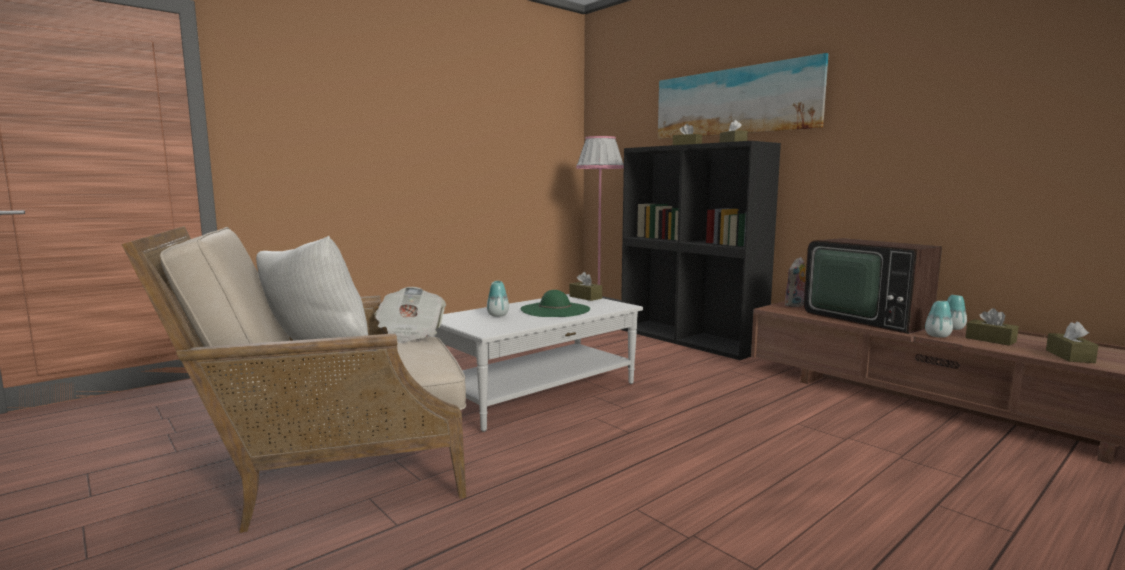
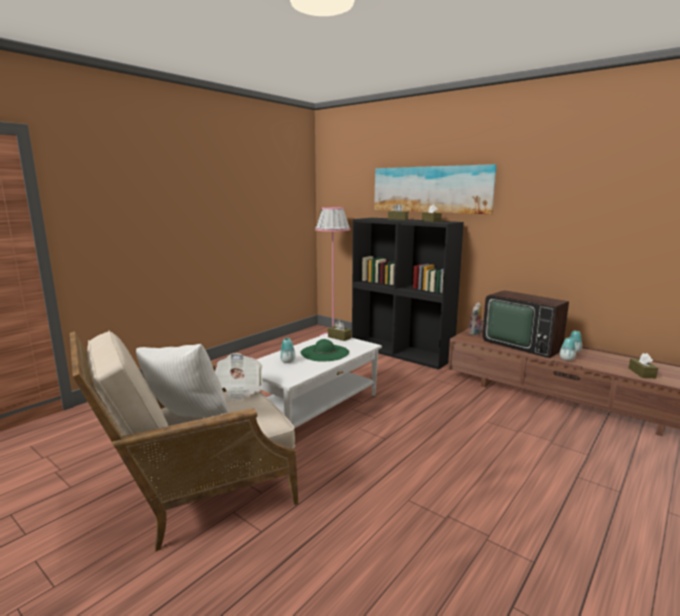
camera: 10 degrees left, 5 degrees up
brown tissue box [965,308,1019,346] -> none

